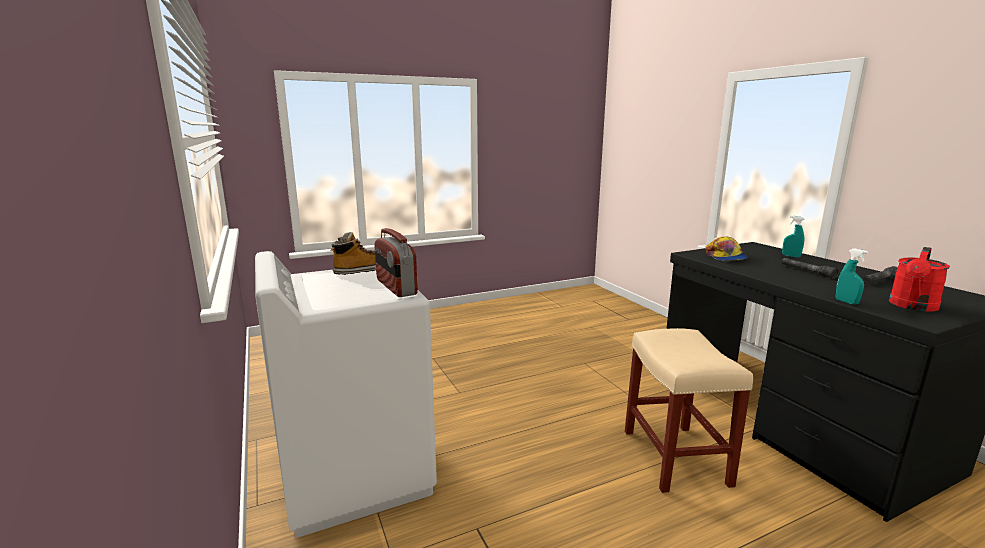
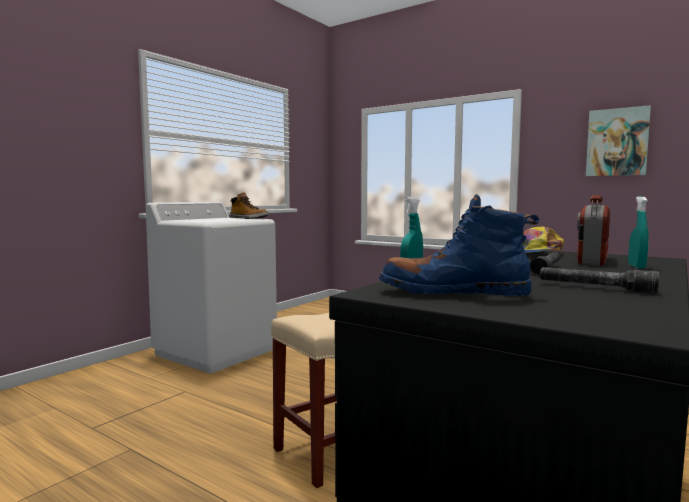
camera: 60 degrees right, 10 degrees down
radio [374,228,418,297] -> radio moved to [577,195,610,266]
red watering can [889,247,950,311] -> blue boot [379,194,539,296]
none -> picture [586,105,651,176]

